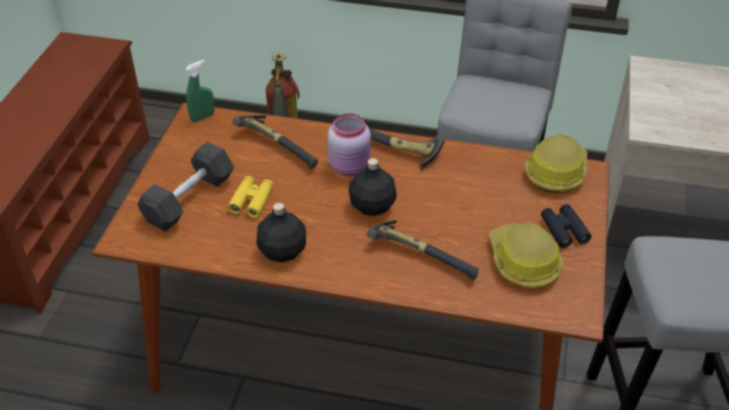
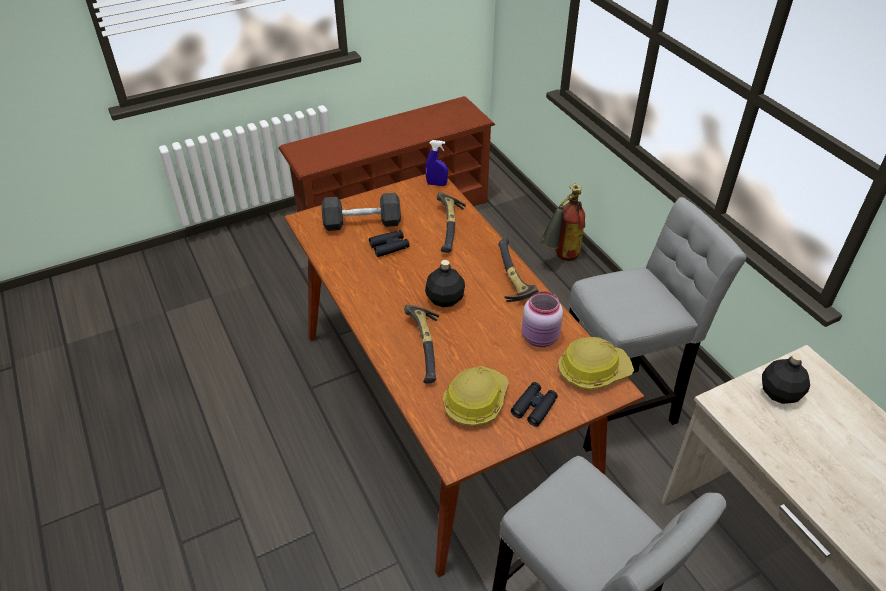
camera: 50 degrees right, 0 degrees up
green spray bottle [186,60,214,122] -> blue spray bottle [425,140,448,186]
yellow binoculars [227,176,273,218] -> black binoculars [369,230,409,257]
black bottle [256,203,306,263] -> black bottle moved to [762,353,810,404]
pink jar [327,113,371,176] -> pink jar moved to [522,291,563,347]

